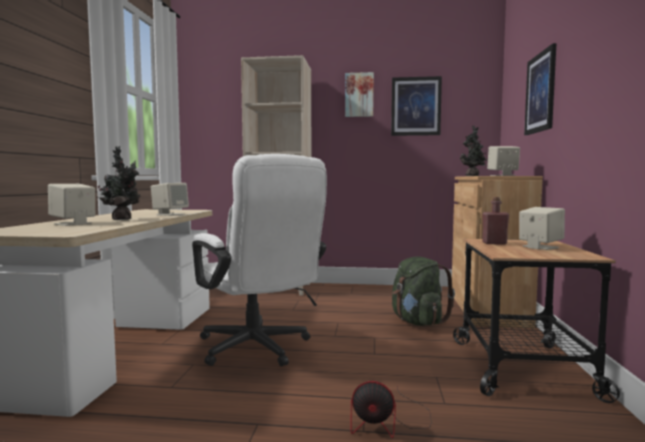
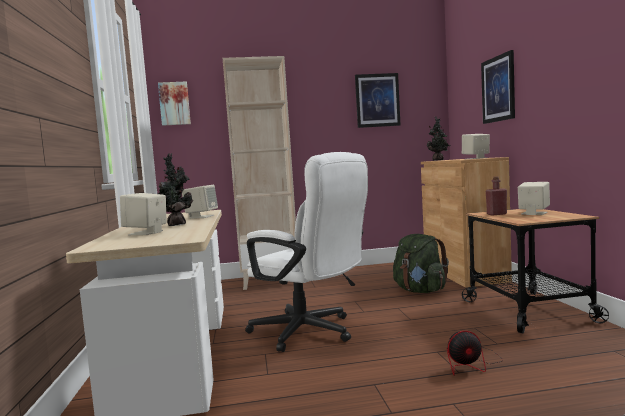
camera: 15 degrees left, 0 degrees up
picture [345,72,374,117] -> picture moved to [158,82,191,126]

